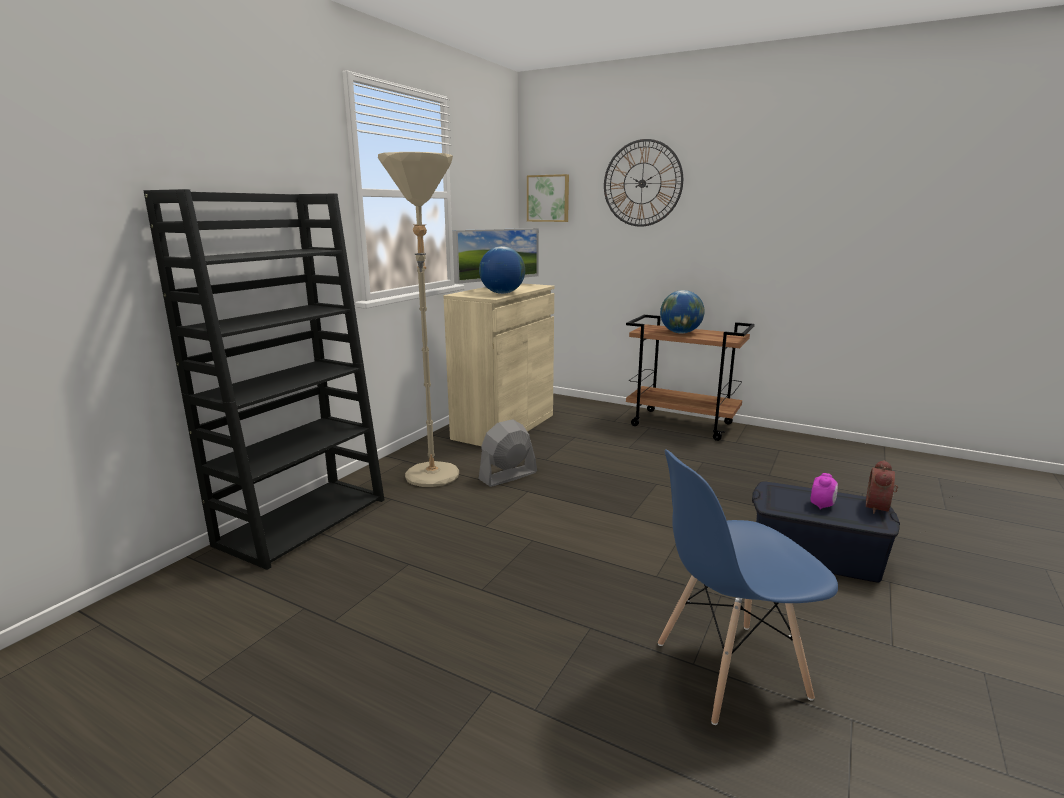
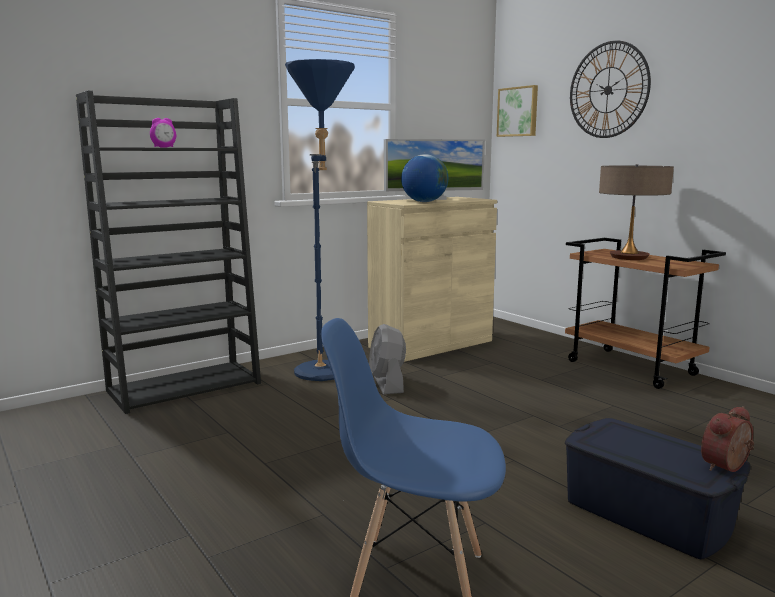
camera: 25 degrees right, 5 degrees down
beige floor lamp [378,152,459,487] -> blue floor lamp [285,59,355,381]
grey fan [478,420,537,487] -> grey fan turned 90 degrees counterclockwise [369,324,406,394]
globe [660,290,705,334] -> table lamp [599,164,674,260]
alarm clock [810,473,838,510] -> alarm clock moved to [150,118,176,148]

